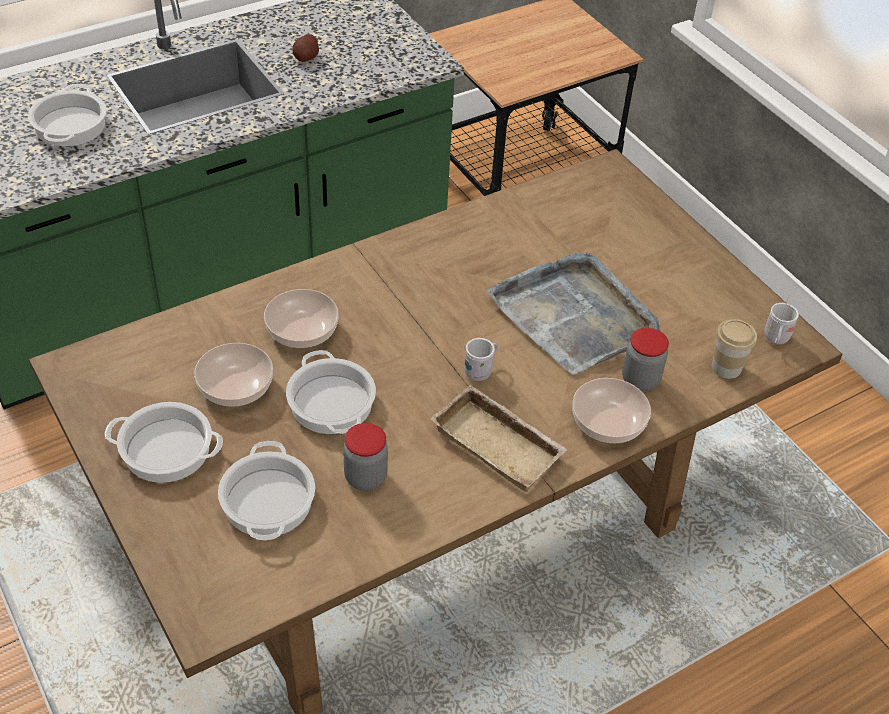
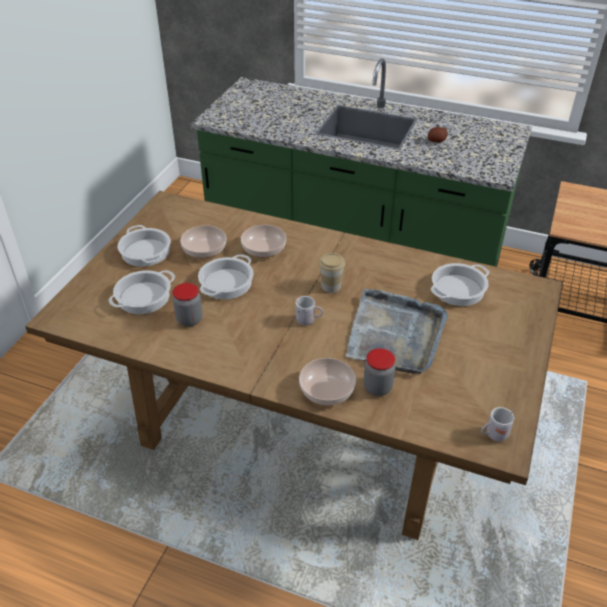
camera: 55 degrees right, 5 degrees down
cooking pot [28,84,106,146] -> cooking pot moved to [431,263,490,306]
beige tray [430,384,567,492] -> none
cup [712,319,757,379] -> cup moved to [319,253,345,293]

